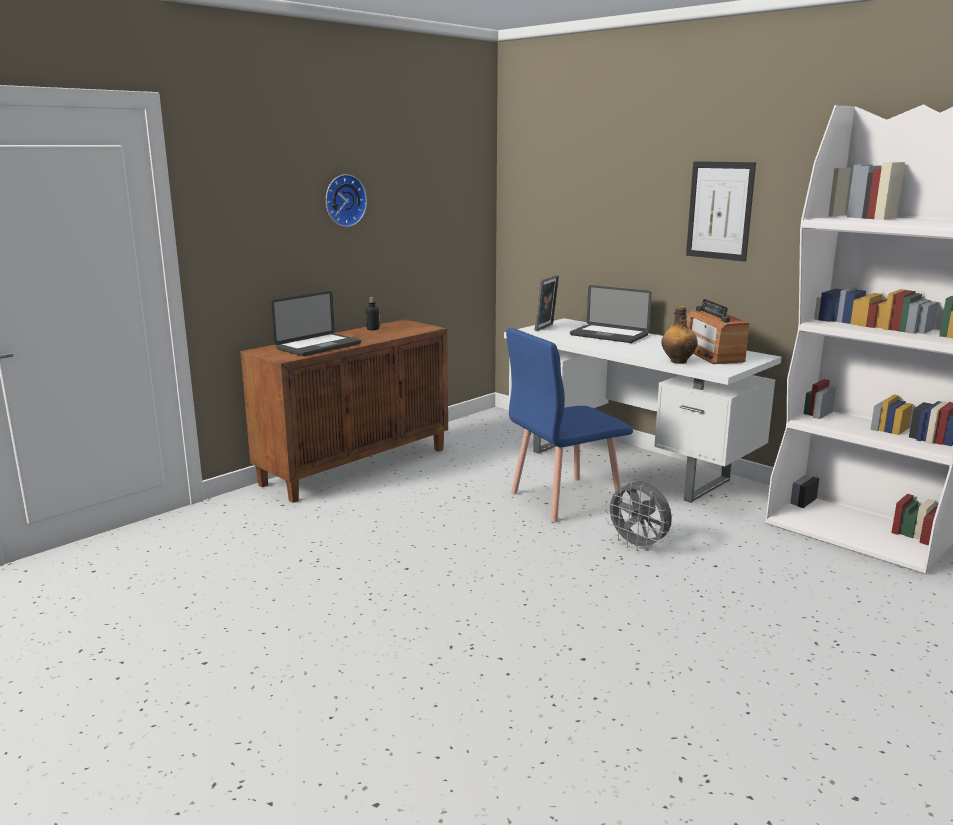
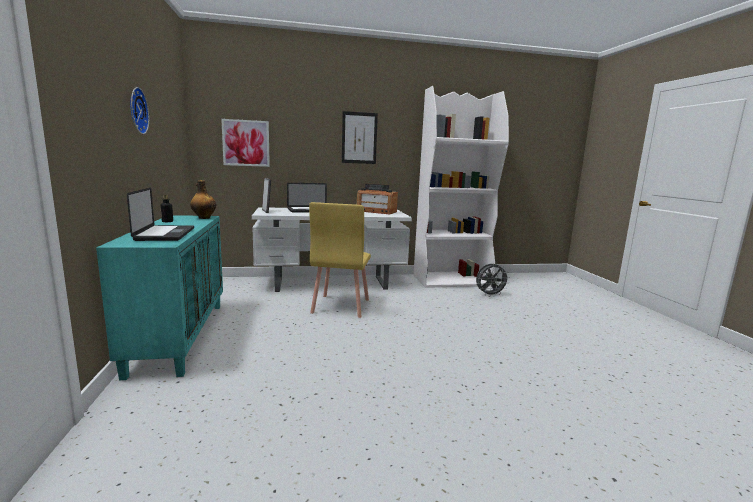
camera: 55 degrees left, 5 degrees down
brown cabinet [240,319,448,503] -> turquoise cabinet [96,215,223,381]
blue chair [506,328,633,522] -> yellow chair [309,202,371,318]
grey fan [605,481,672,551] -> grey fan moved to [476,263,510,297]
bottle [661,306,698,364] -> bottle moved to [190,180,216,219]
none -> picture [221,119,270,167]

